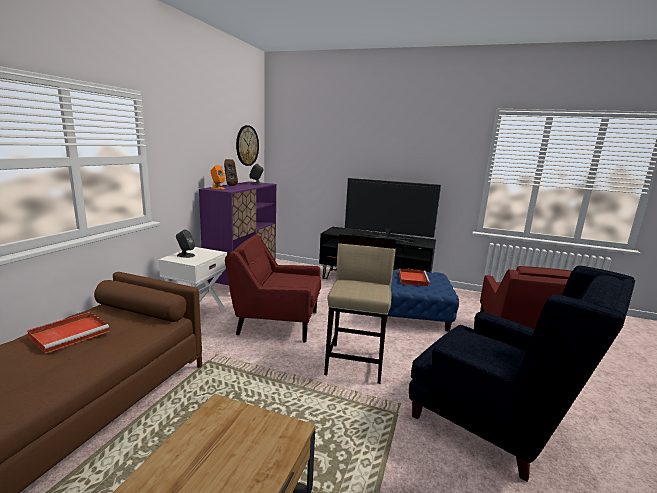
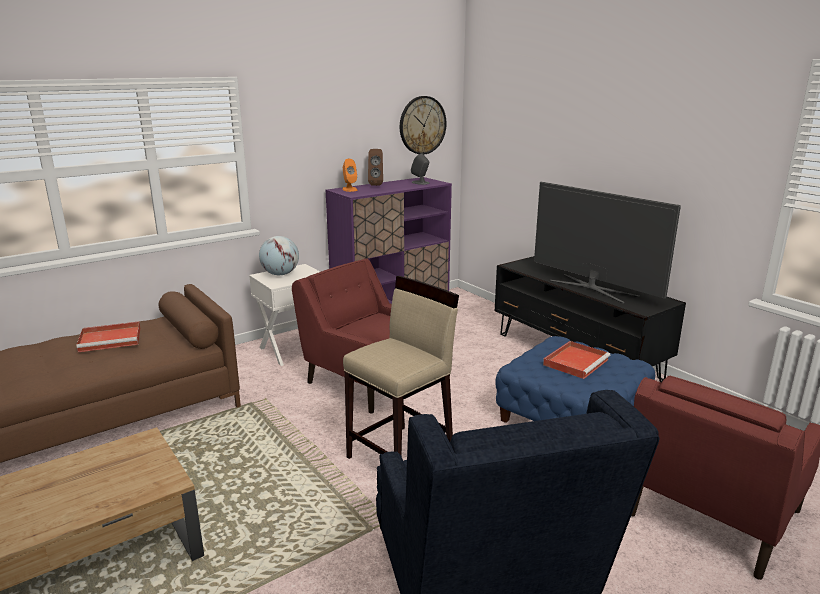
camera: 35 degrees right, 5 degrees up
grey speaker [176,230,195,258] -> globe [259,236,299,275]

